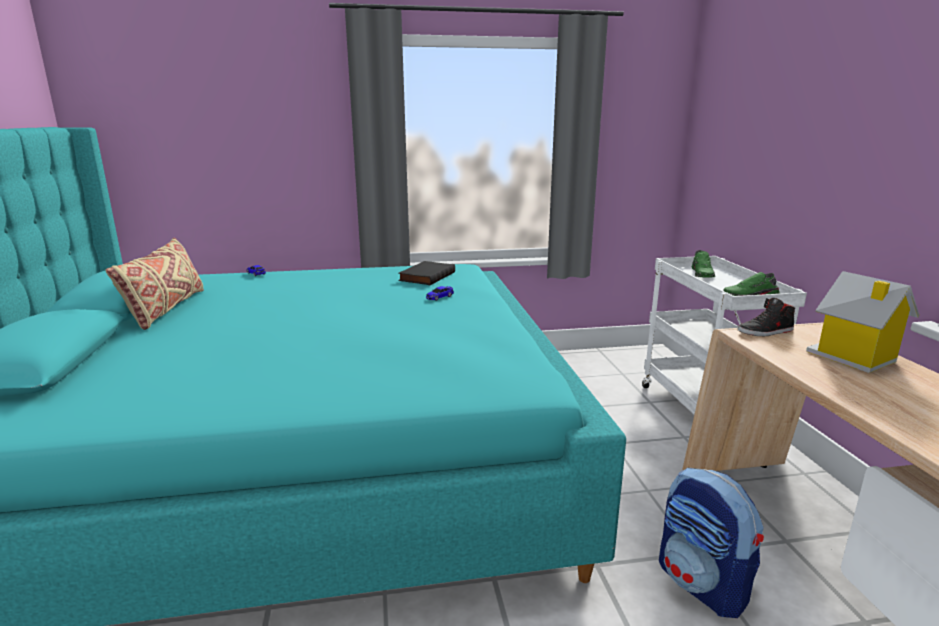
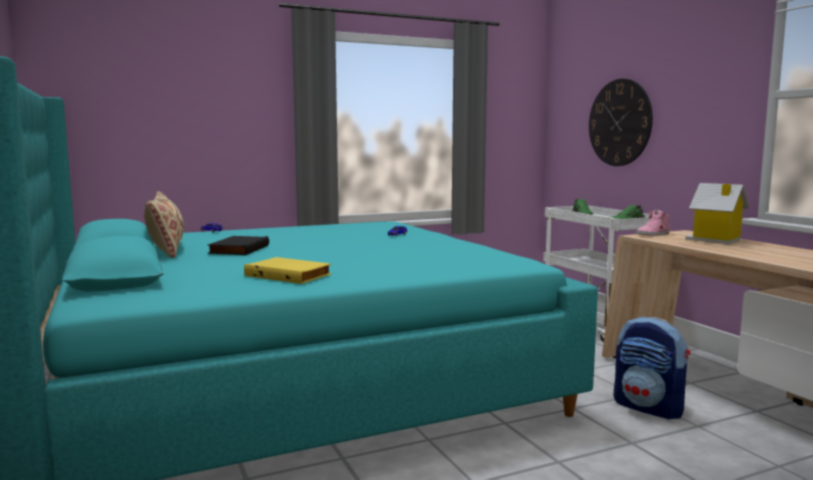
camera: 15 degrees left, 10 degrees down
black book [398,261,455,285] -> black book moved to [208,236,269,255]
black shoe [738,298,795,336] -> pink shoe [636,210,670,236]
none -> yellow book [244,257,332,284]
none -> wall clock [589,79,653,166]

